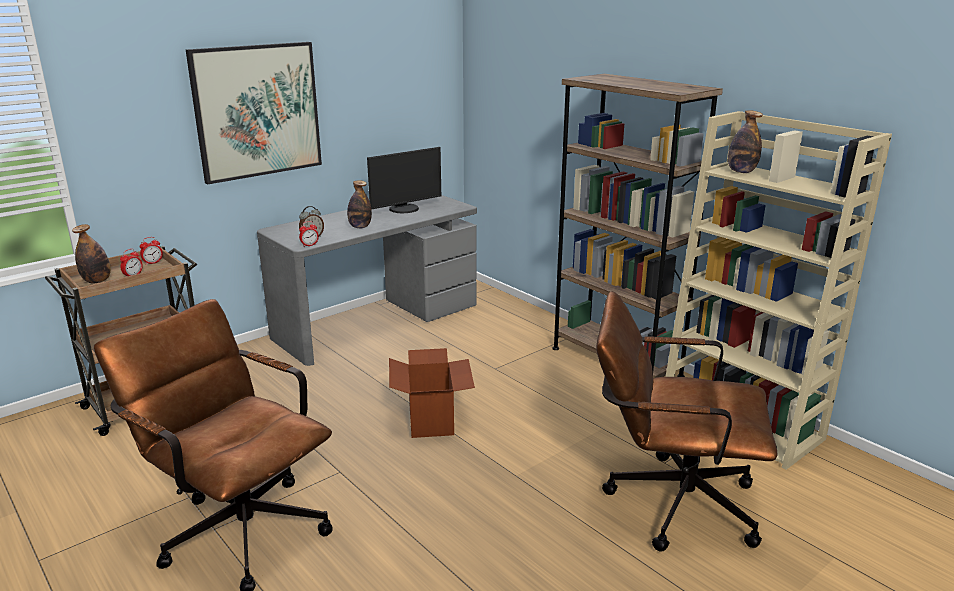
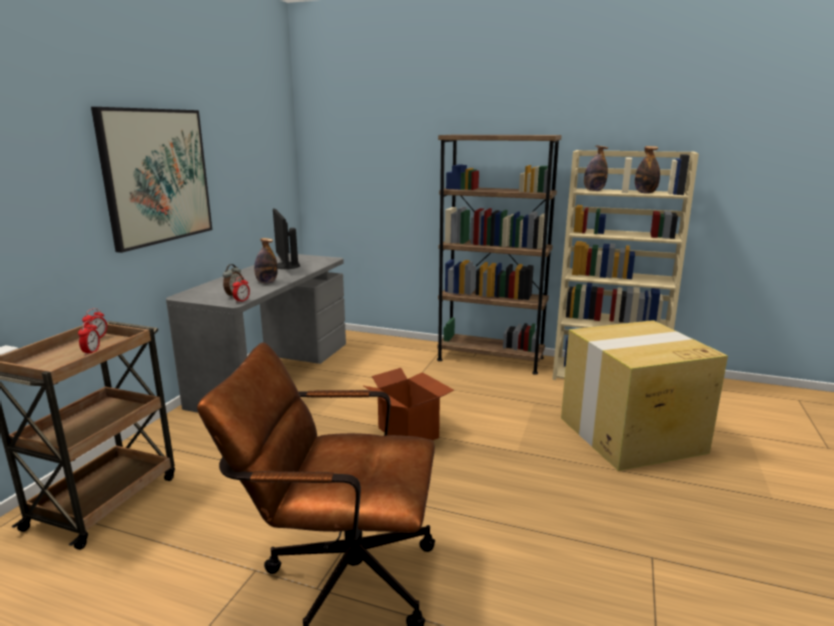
camera: 30 degrees left, 5 degrees down
bottle [72,224,111,284] -> bottle moved to [635,146,660,193]
monitor [367,147,441,213] -> monitor turned 135 degrees clockwise [273,208,300,269]
brown office chair [596,291,777,552] -> cardboard box [561,320,728,471]

